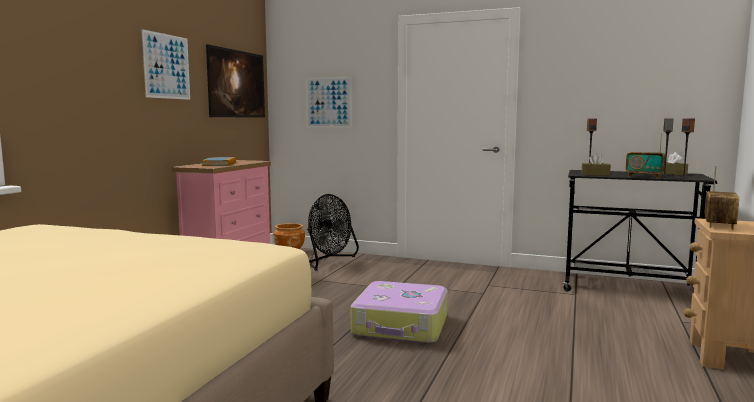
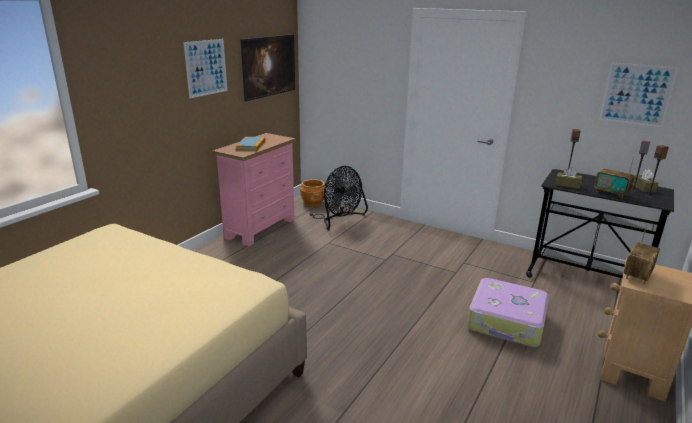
camera: 10 degrees right, 15 degrees up
picture [306,77,352,128] -> picture moved to [599,62,679,127]
suitcase [351,281,448,344] -> suitcase moved to [467,278,549,347]

